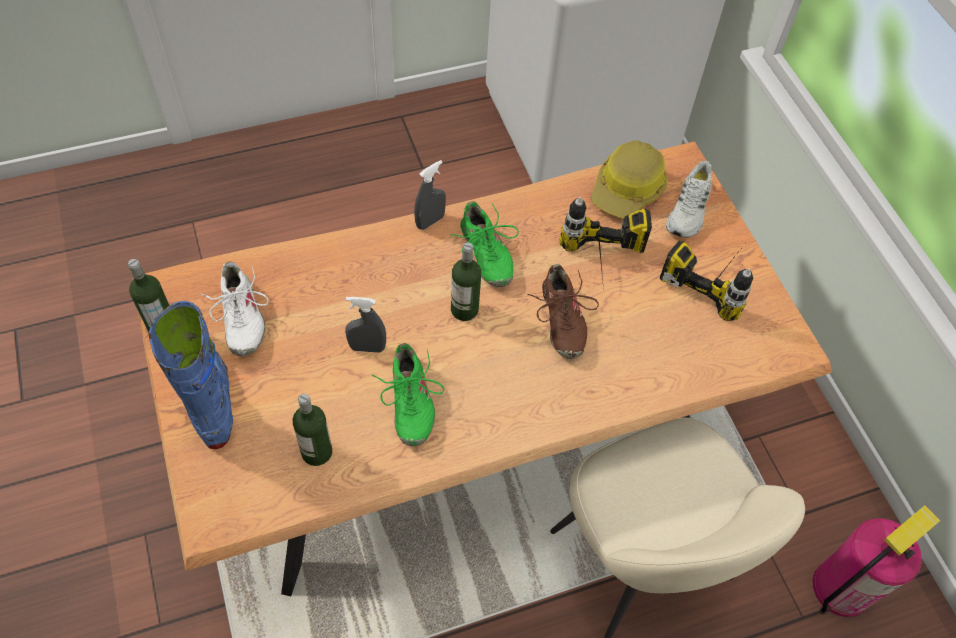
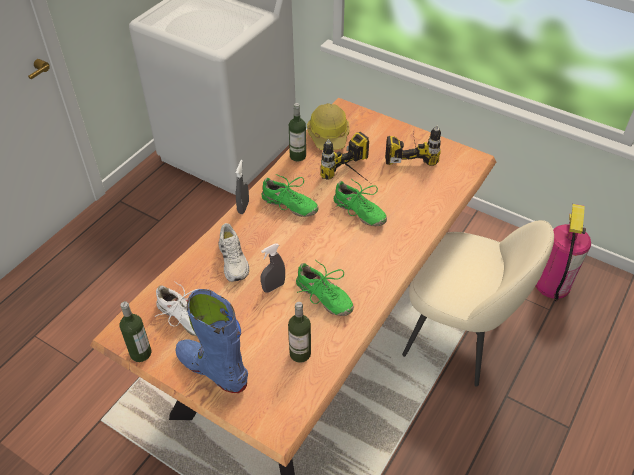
camera: 35 degrees left, 10 degrees down
bottle [451,242,481,321] -> bottle moved to [289,103,306,161]
brown shoe [528,264,599,359] -> green shoe [334,179,387,226]
white shoe [666,161,712,238] -> white shoe moved to [218,223,249,282]

